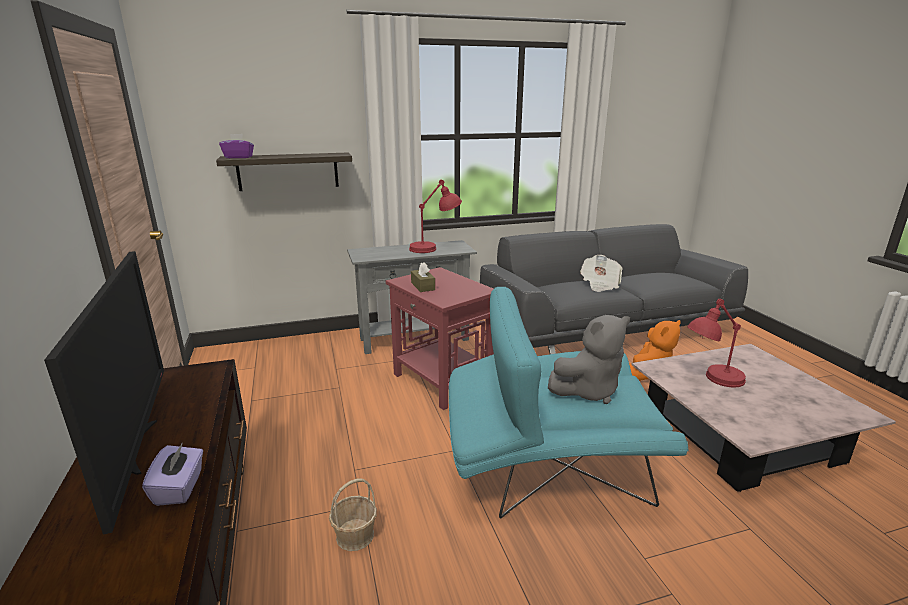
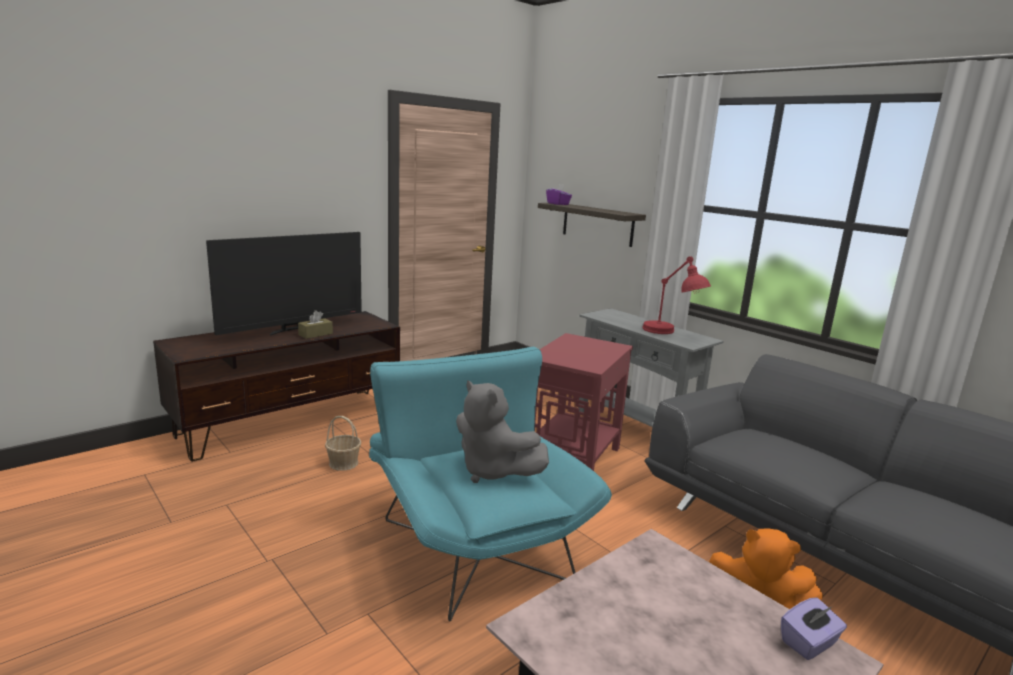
camera: 65 degrees right, 5 degrees down
purple tissue box [142,442,203,506] -> purple tissue box moved to [781,598,847,660]
brown tissue box [411,262,435,292] -> brown tissue box moved to [298,310,333,339]
newspaper [580,255,623,292] -> none
red table lamp [687,299,746,388] -> none

